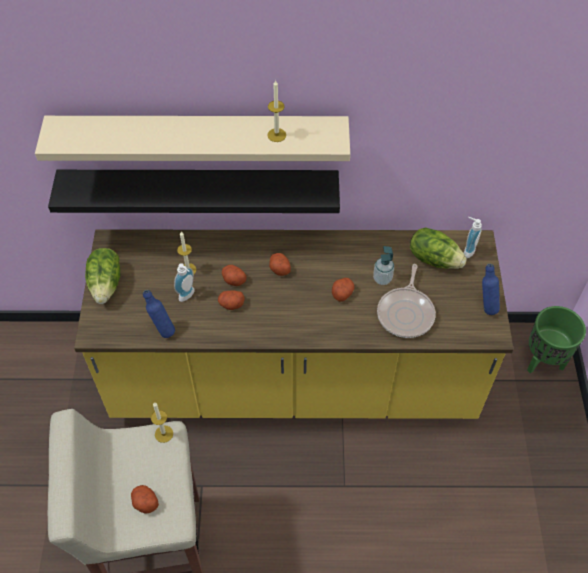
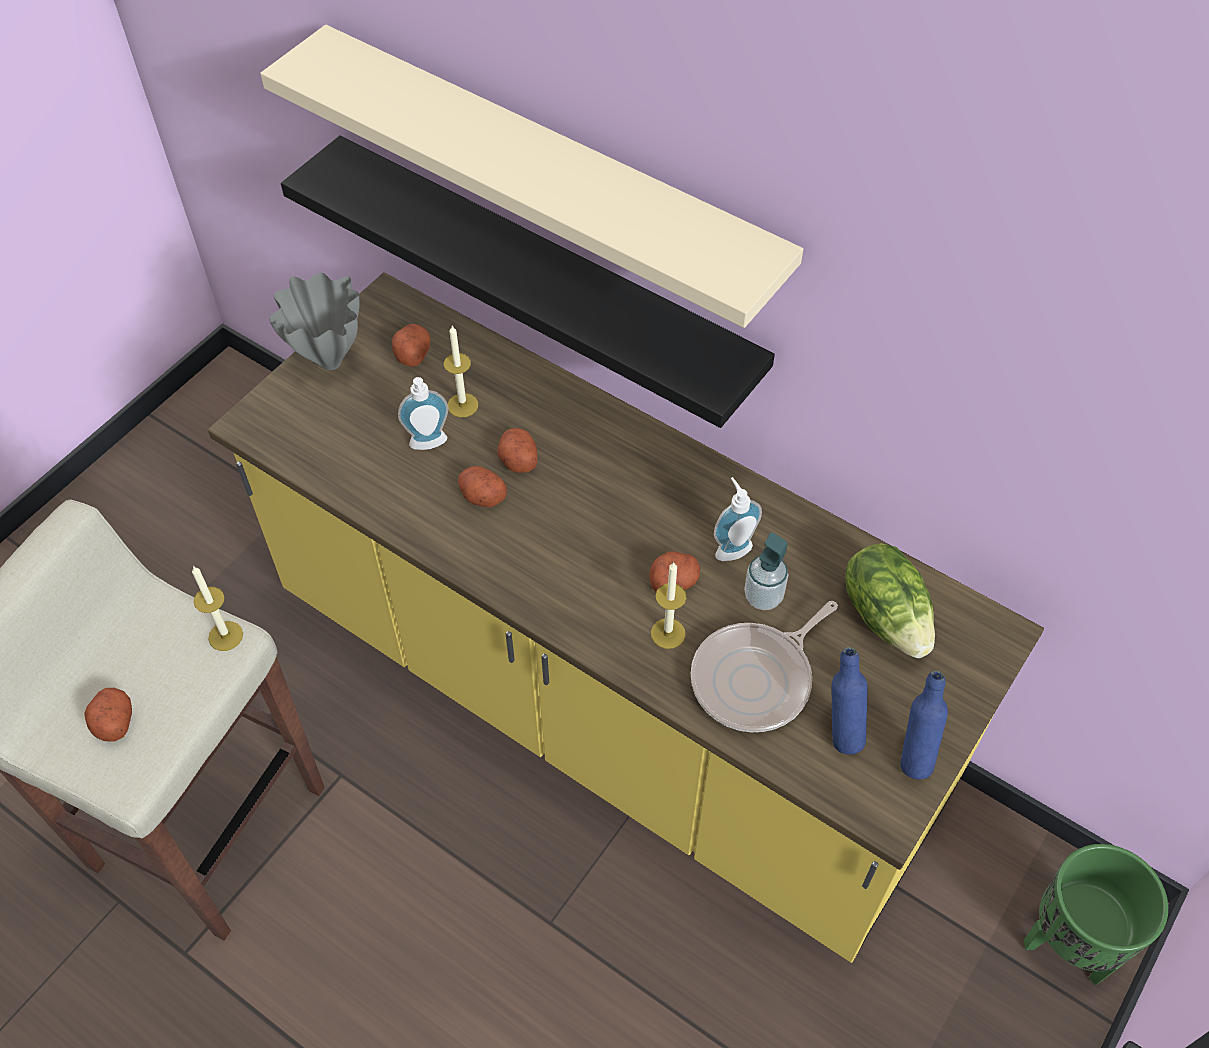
camera: 35 degrees right, 0 degrees up
lettuce [85,248,121,304] -> grey vase [269,273,360,370]
blue bottle [143,290,175,338] -> blue bottle moved to [831,647,868,755]
candle [267,80,286,142] -> candle moved to [651,562,687,649]
potato [269,253,291,276] -> potato moved to [392,324,430,367]
soap dispenser [464,217,482,258] -> soap dispenser moved to [714,477,762,561]

